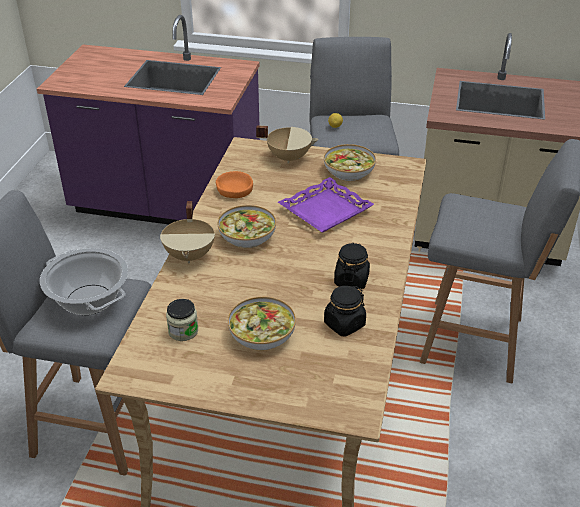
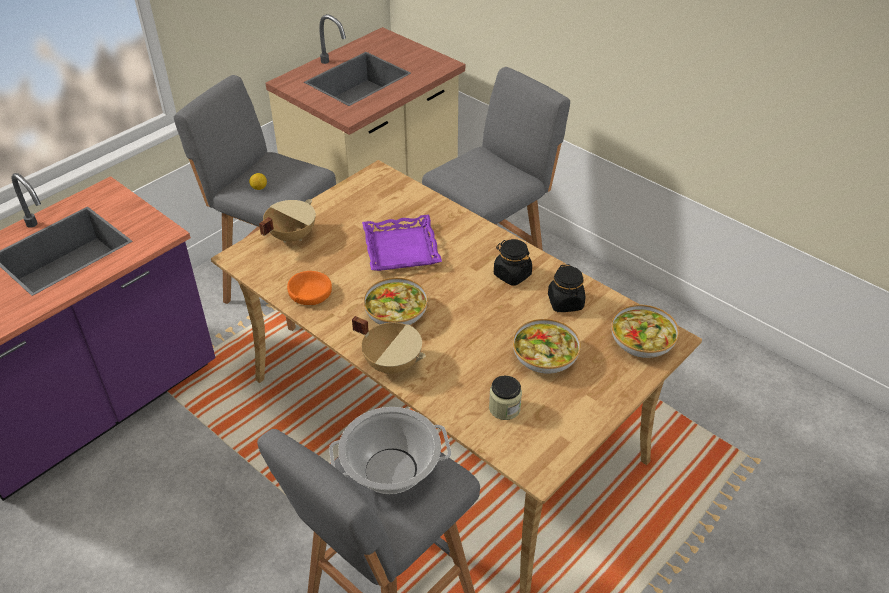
camera: 60 degrees left, 5 degrees up
bowl [324,144,376,181] -> bowl moved to [611,305,679,358]

